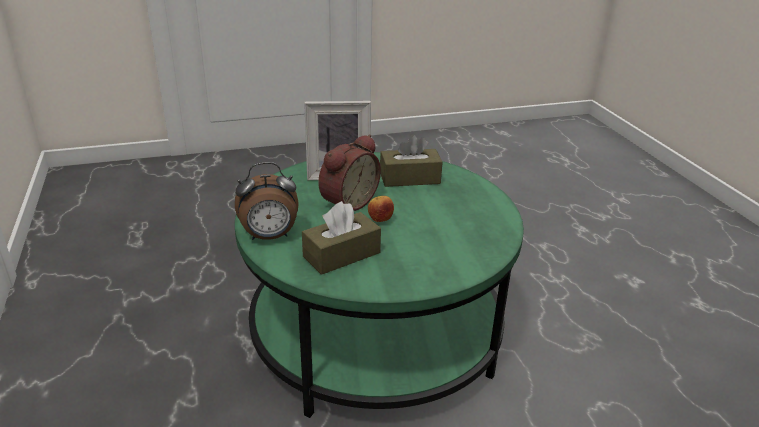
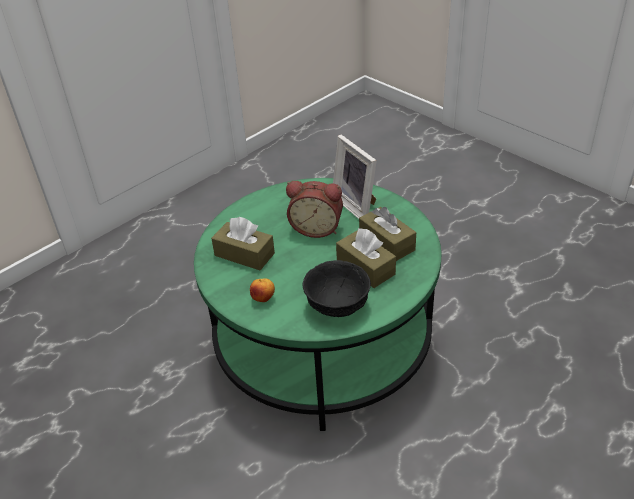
camera: 65 degrees right, 10 degrees up
alarm clock [235,162,299,240] -> none
apple [368,196,394,222] -> apple moved to [250,278,275,302]
none -> black bowl [302,260,371,317]
none -> brown tissue box [336,228,396,288]

